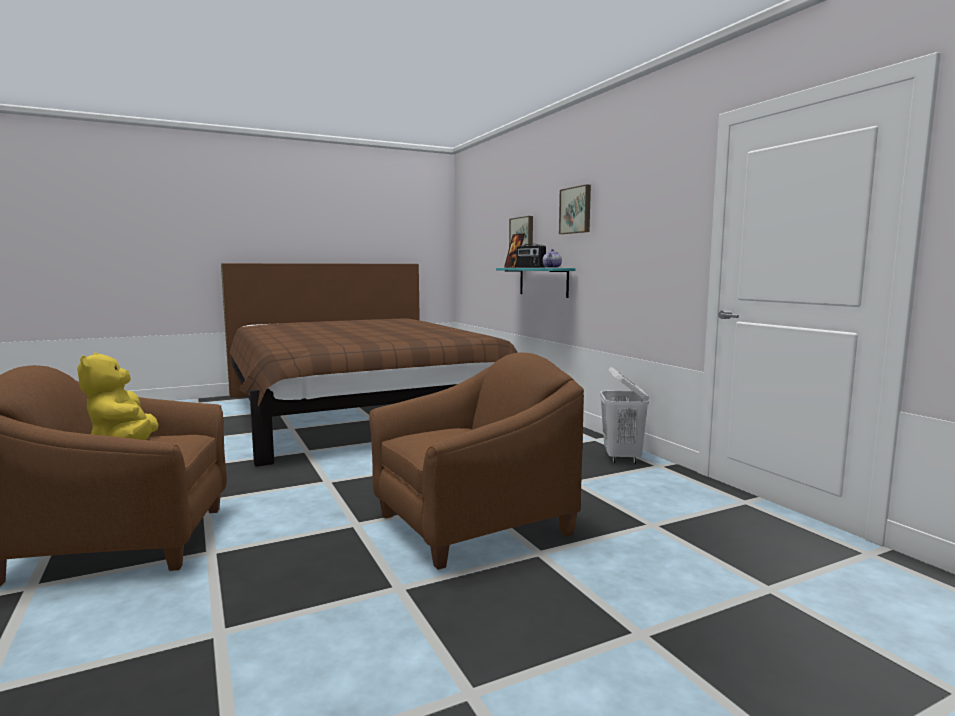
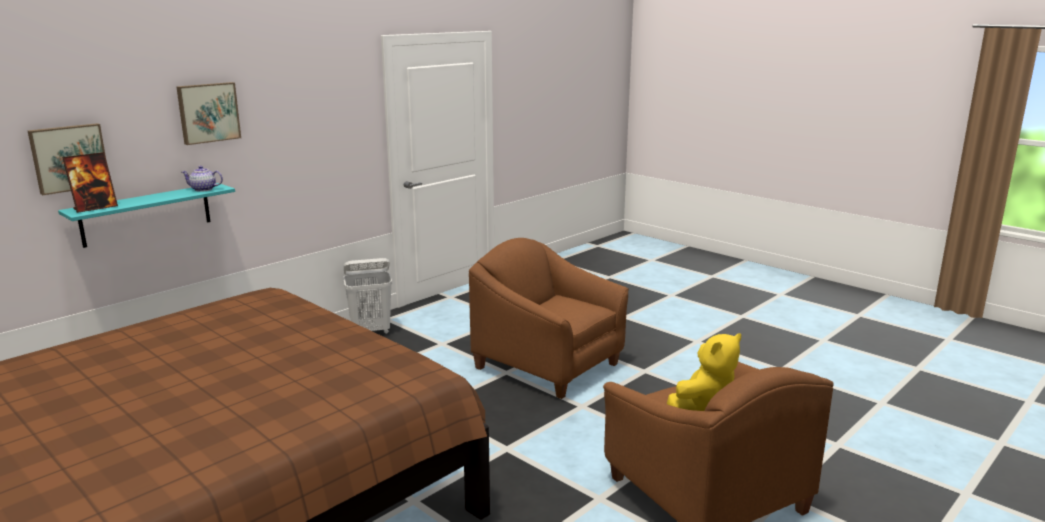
camera: 110 degrees left, 10 degrees up
radio [516,244,546,268] -> none

